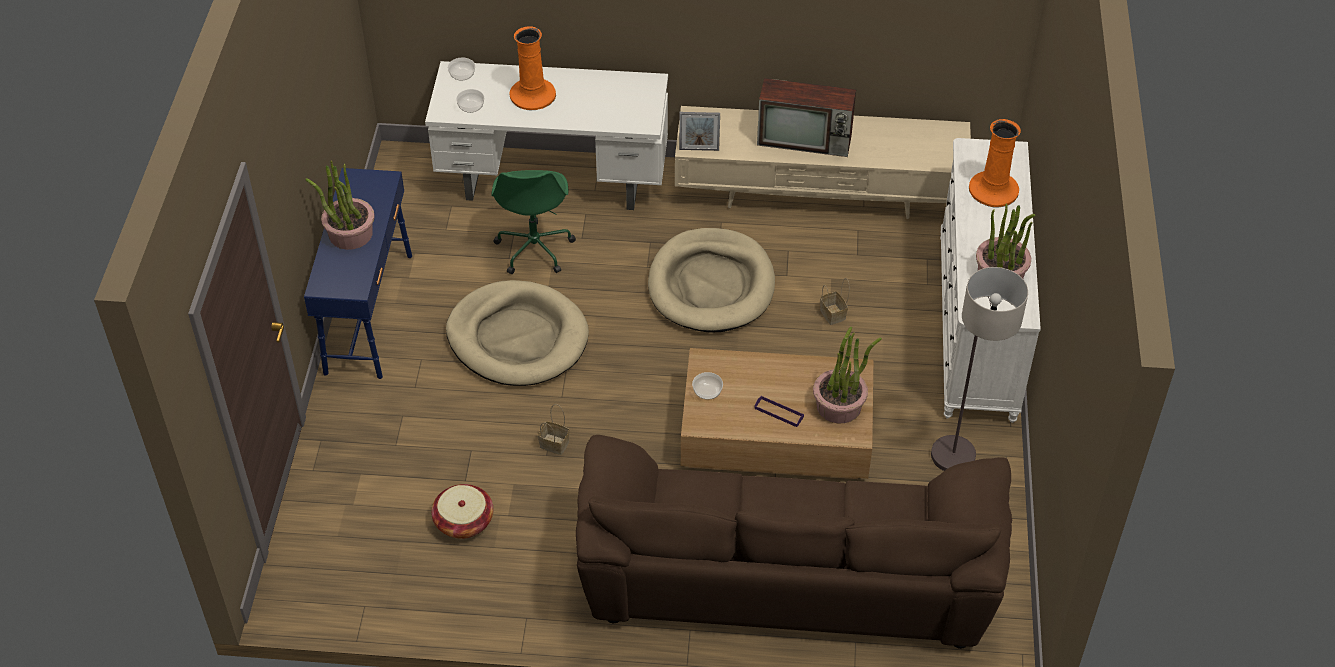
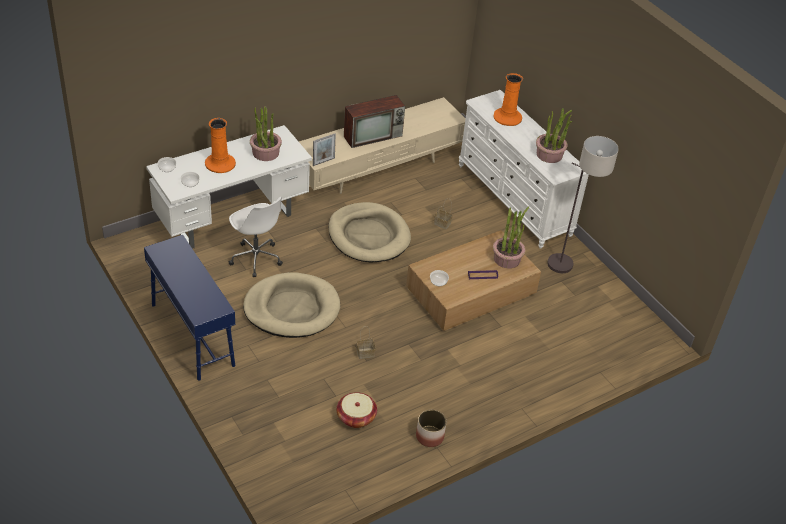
camera: 40 degrees left, 5 degrees down
potted plant [305,160,375,250] -> potted plant moved to [250,106,282,161]
green office chair [491,170,576,274] -> white office chair [229,197,283,277]
brown sofa [576,435,1012,649] -> none
none -> planter [416,410,446,447]

